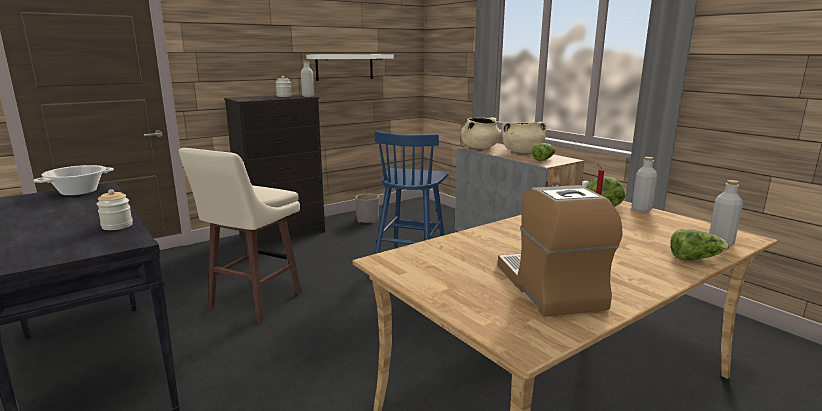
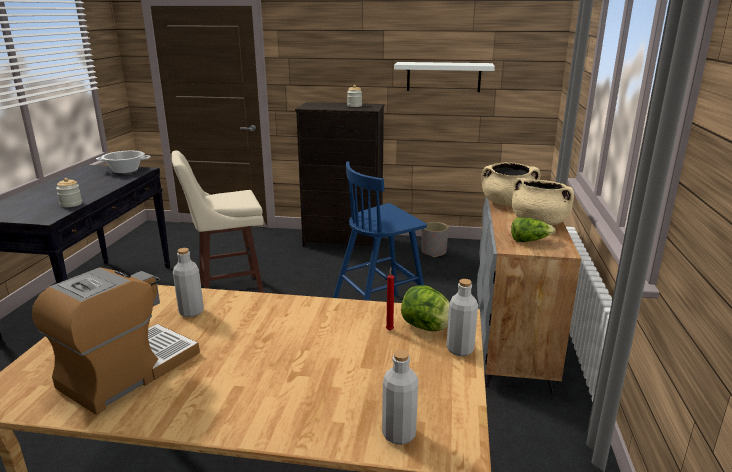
camera: 45 degrees right, 5 degrees up
grey bottle [301,61,314,97] -> grey bottle moved to [173,248,204,317]
lettuce [670,229,730,261] -> none

